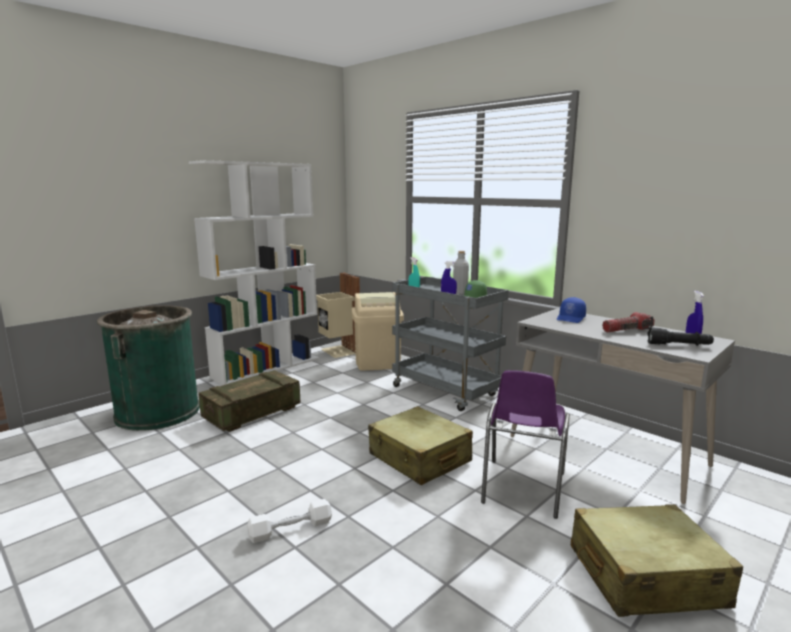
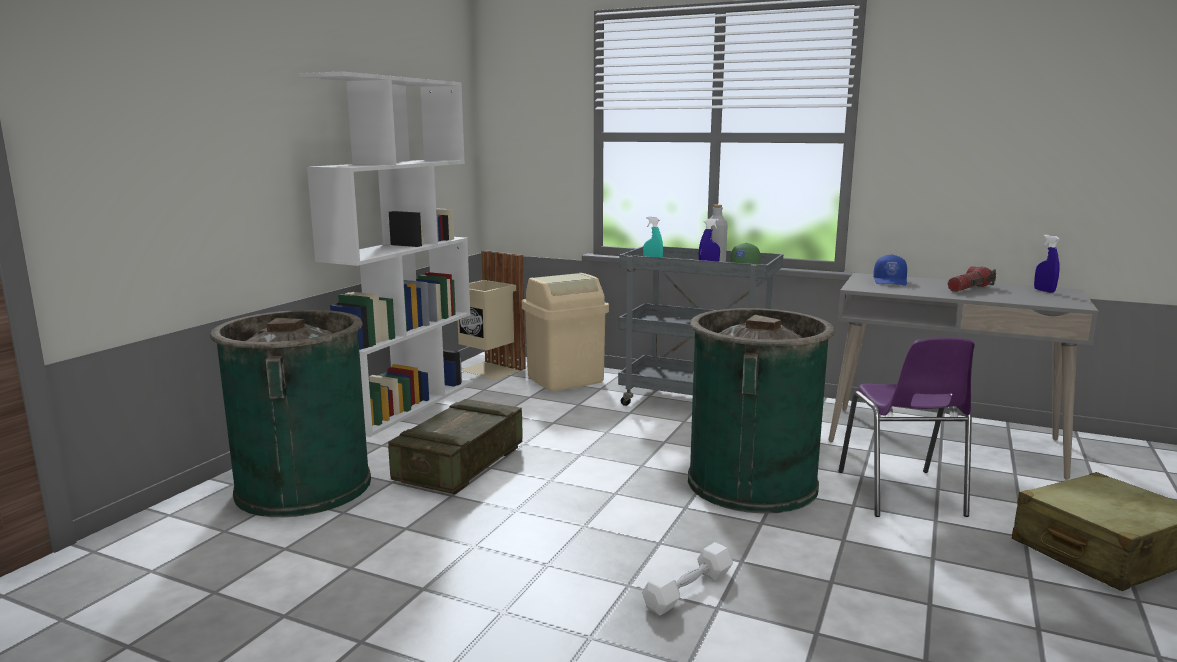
camera: 20 degrees left, 0 degrees up
beige suitcase [368,406,473,485] -> green trash can [688,308,835,514]
black flashlight [647,327,714,346] -> none

